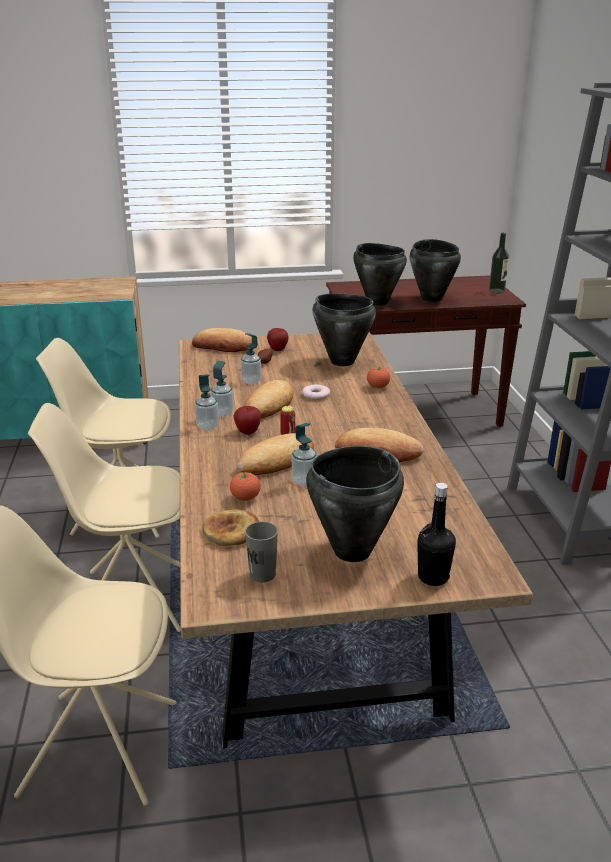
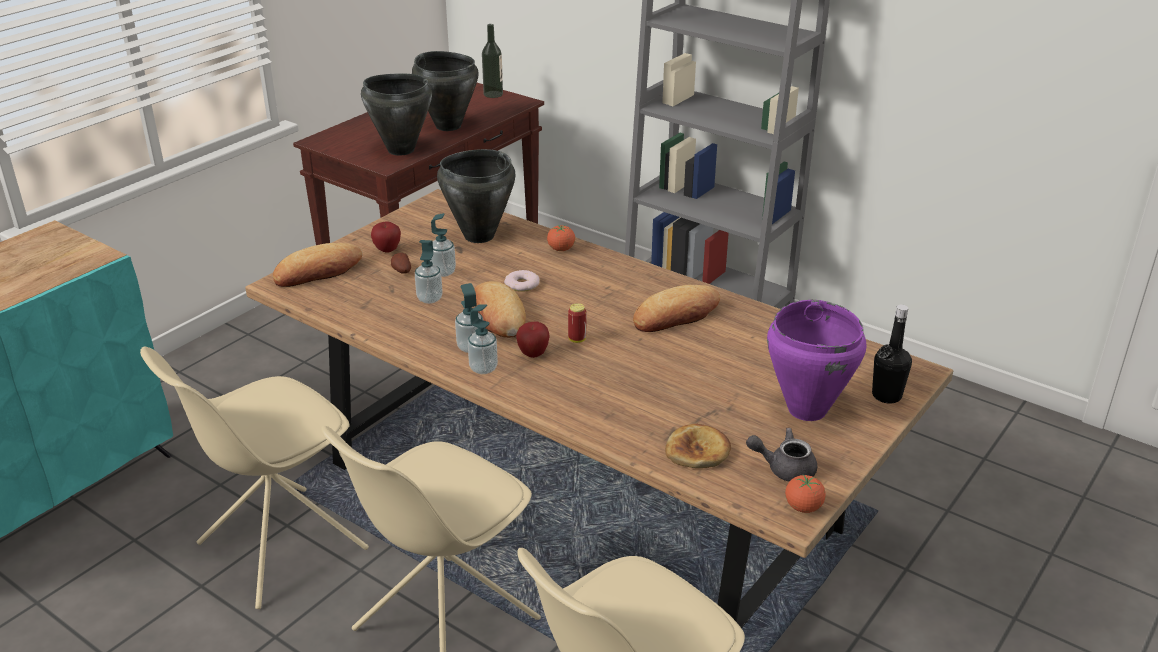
camera: 45 degrees left, 5 degrees up
tomato [230,472,261,501] -> tomato moved to [785,475,826,513]
bread [237,433,314,475] -> none
grey cup [245,521,278,582] -> grey teapot [746,428,817,482]
soap dispenser [292,423,317,486] -> soap dispenser moved to [430,213,456,277]
black cooking pot [306,446,404,562] -> purple cooking pot [767,300,866,421]

